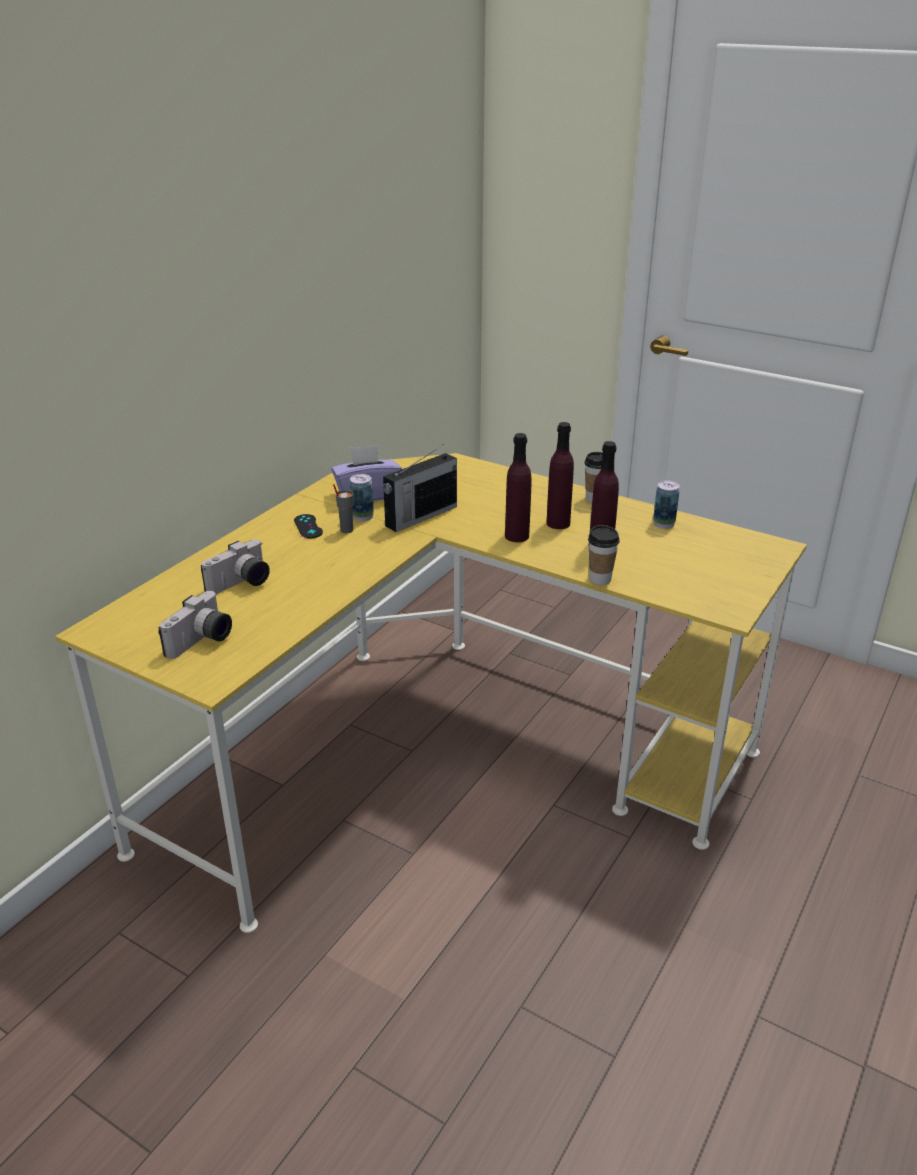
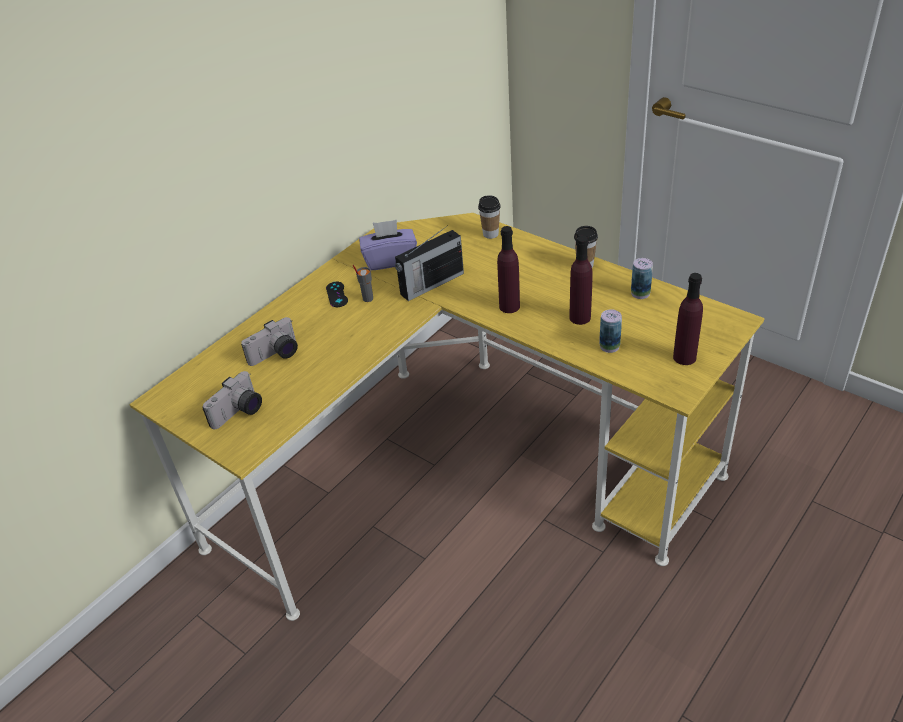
camera: 10 degrees right, 10 degrees up
can [350,474,374,521] -> can moved to [599,309,622,353]
purple bottle [547,422,574,529] -> purple bottle moved to [673,273,703,365]
cup [588,525,619,585] -> cup moved to [478,195,501,239]

